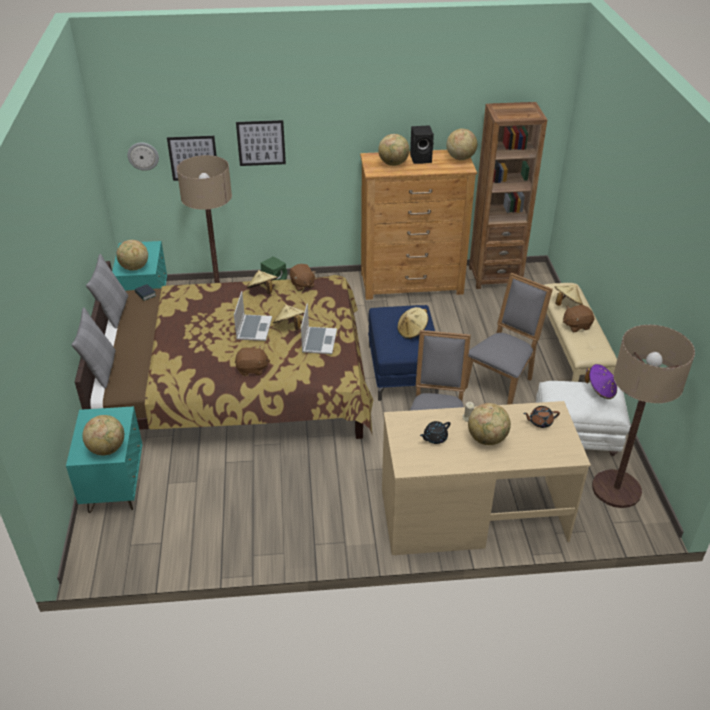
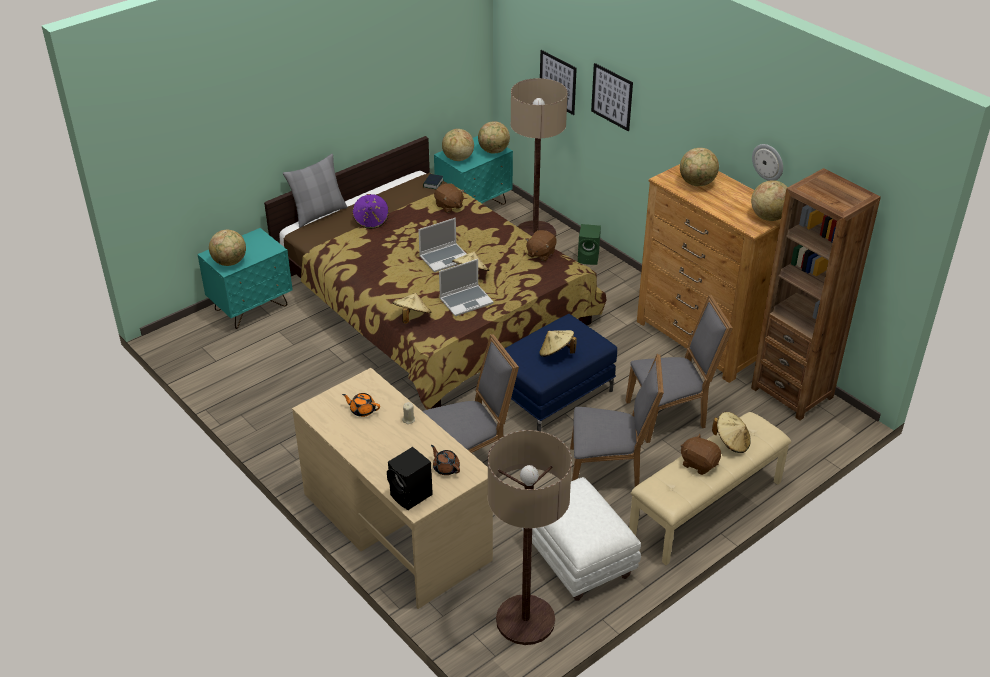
camera: 55 degrees right, 0 degrees up
grey pillow [86,254,128,329] -> none
wall clock [127,143,159,171] -> wall clock moved to [752,144,783,181]
brown plush toy [235,346,270,376] -> brown plush toy moved to [434,184,464,213]
beige hat [246,270,278,294] -> beige hat moved to [393,293,432,323]
black speaker [410,125,434,164] -> black speaker moved to [387,447,433,510]
black teapot [420,421,451,444] -> orange teapot [342,393,380,417]
globe [468,403,511,445] -> globe moved to [478,121,510,154]
purple hat [585,364,617,399] -> purple hat moved to [352,194,389,229]
none -> grey chair [625,295,733,443]

